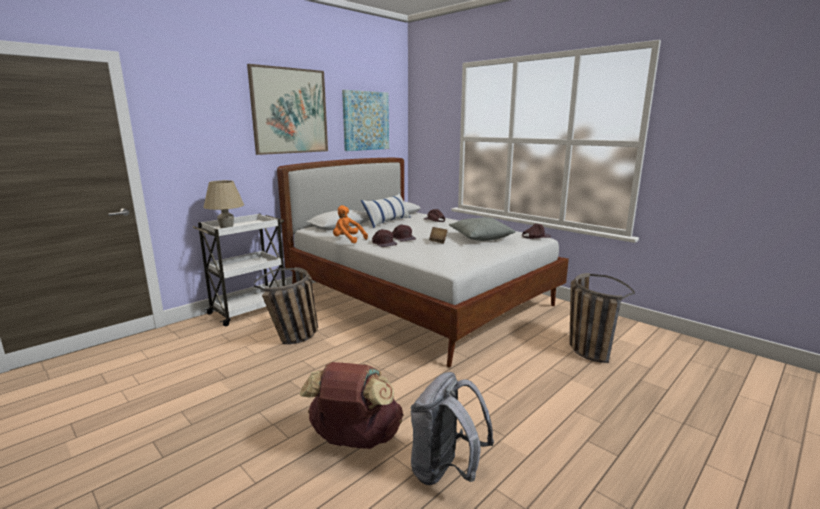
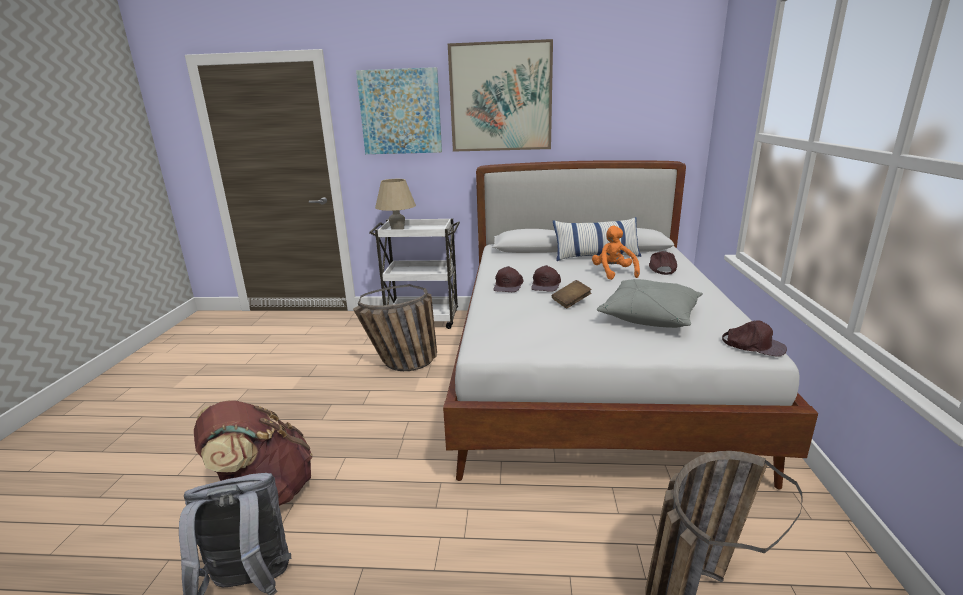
camera: 50 degrees right, 5 degrees up
orange plush toy [333,205,368,243] -> orange plush toy moved to [592,226,640,280]
picture [342,90,389,151] -> picture moved to [356,67,442,154]

